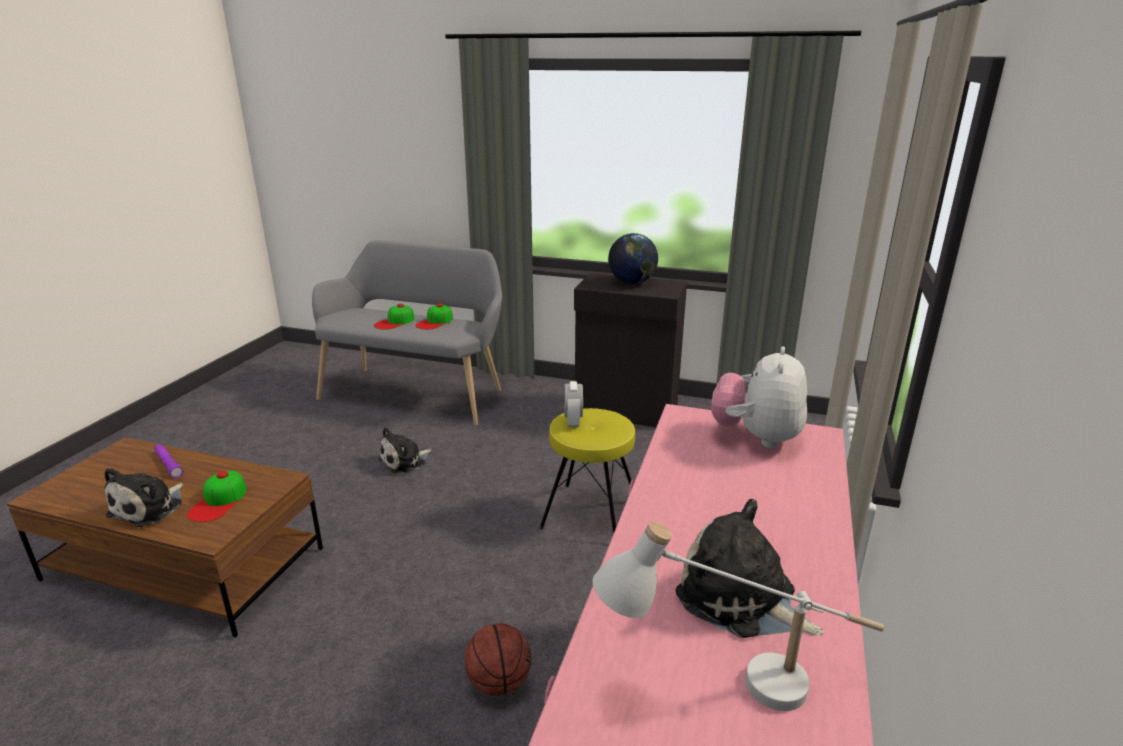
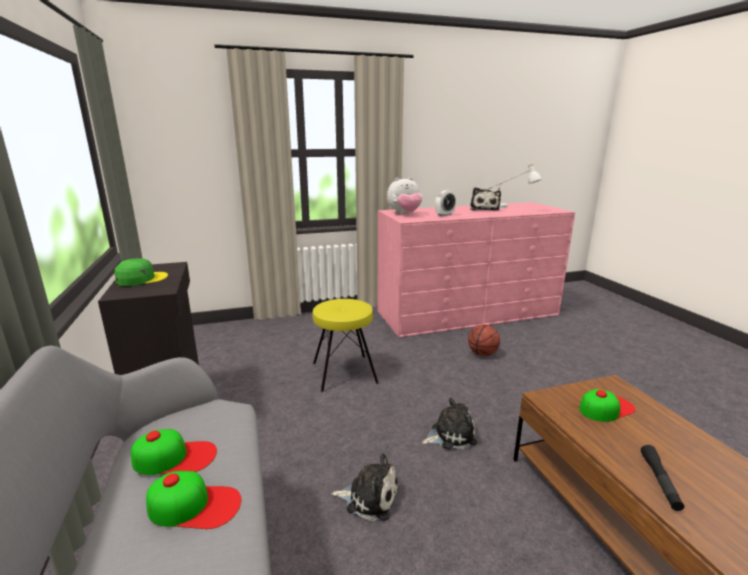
camera: 125 degrees left, 5 degrees down
plush toy [105,467,184,527] -> plush toy moved to [422,398,477,450]
purple flashlight [154,444,183,478] -> black flashlight [641,445,684,511]
alarm clock [564,381,583,427] -> alarm clock moved to [435,190,456,216]
globe [608,233,658,284] -> green cap [114,258,168,286]

